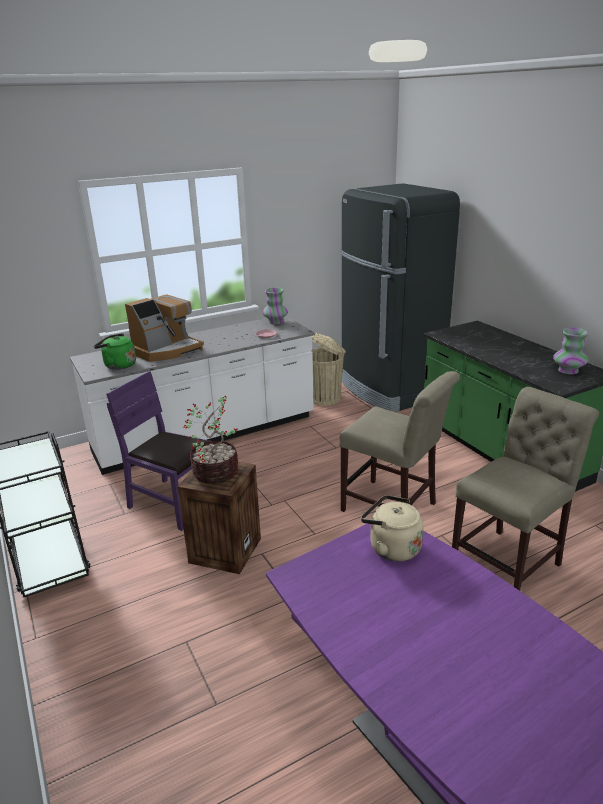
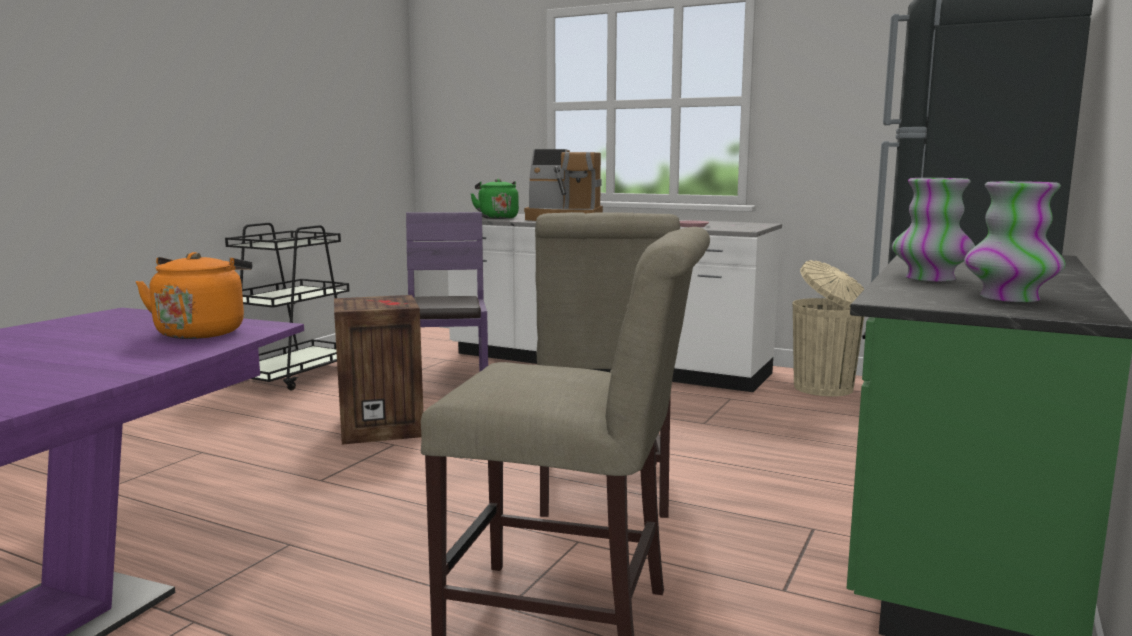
camera: 55 degrees right, 15 degrees down
potted plant [183,396,238,484] -> none
vase [263,288,288,324] -> vase moved to [892,178,975,282]
beige kettle [361,495,423,561] -> orange kettle [136,252,252,339]

